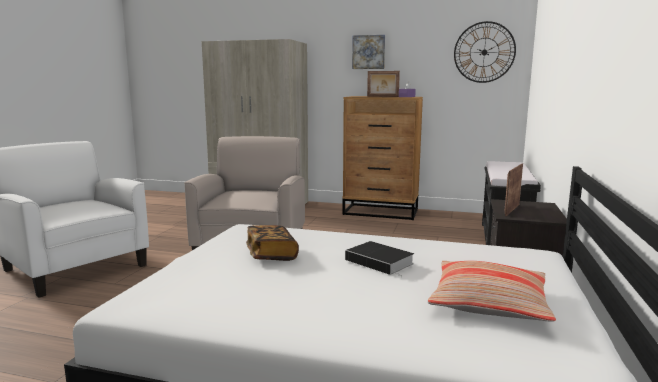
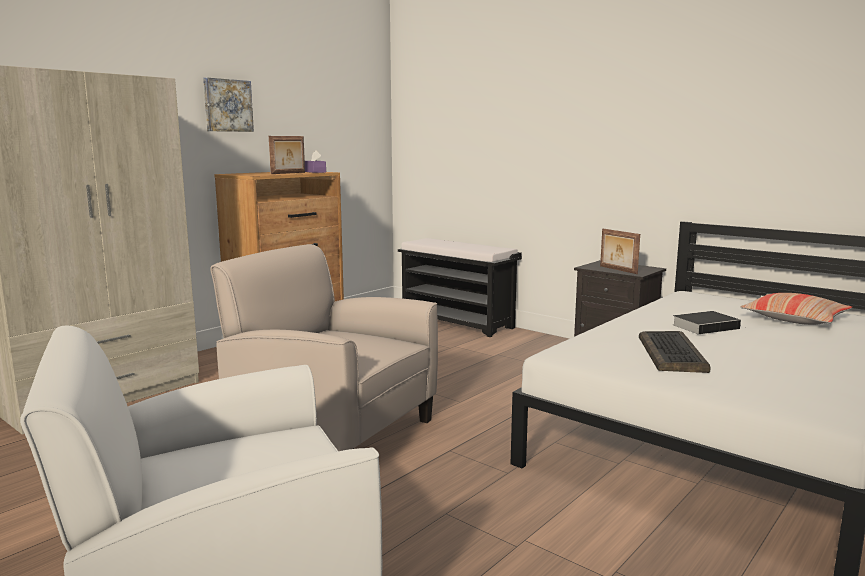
camera: 65 degrees left, 0 degrees up
book [246,225,299,261] -> keyboard [639,331,711,373]
wall clock [454,21,516,83] -> none

